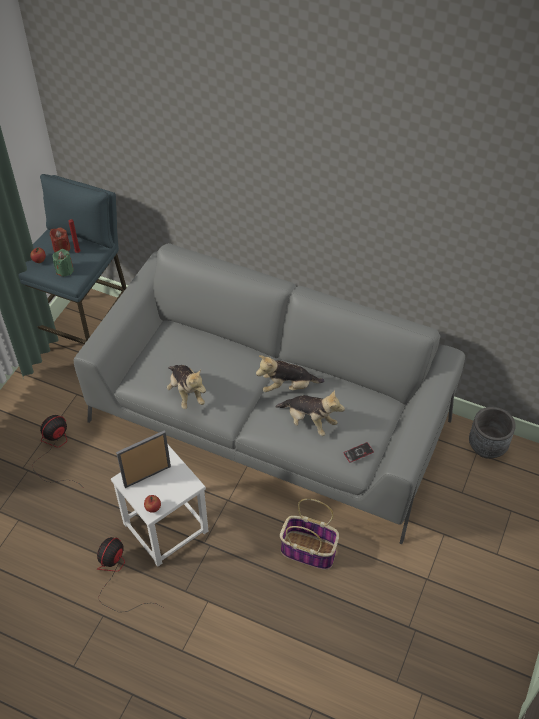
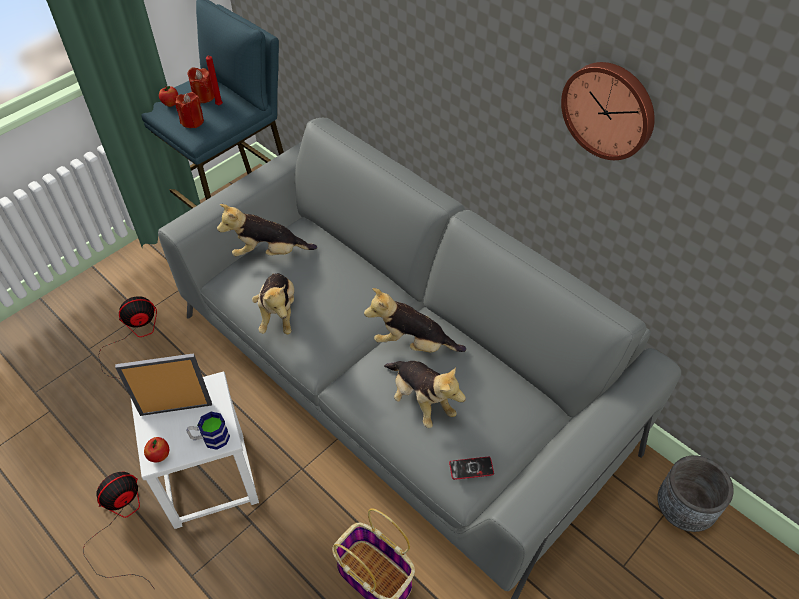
camera: 20 degrees right, 0 degrees up
green candle [53,249,74,277] -> red candle [175,92,204,128]
none -> mug [187,412,230,450]
none -> plush toy [217,204,317,256]
none -> wall clock [561,62,655,160]

